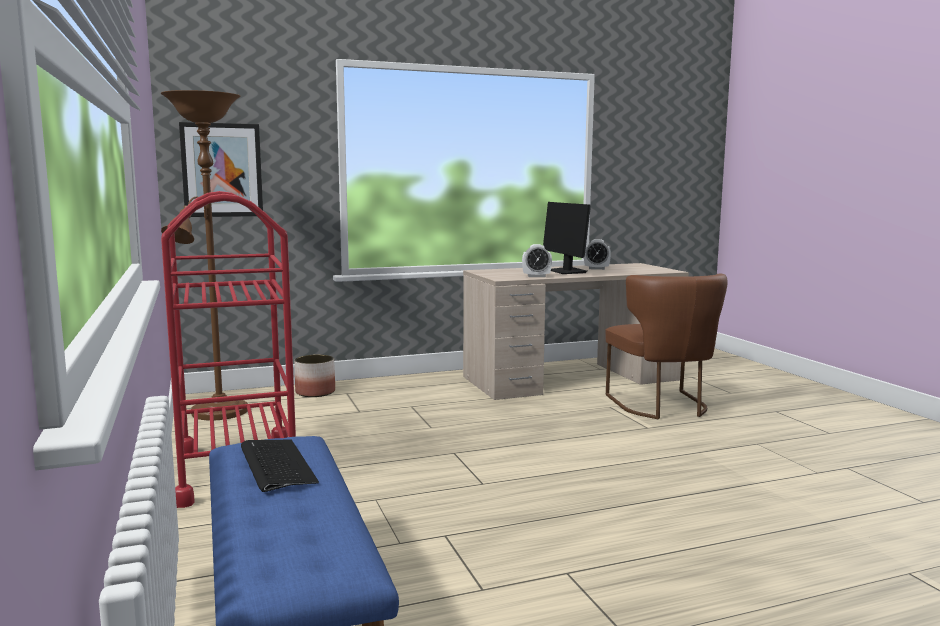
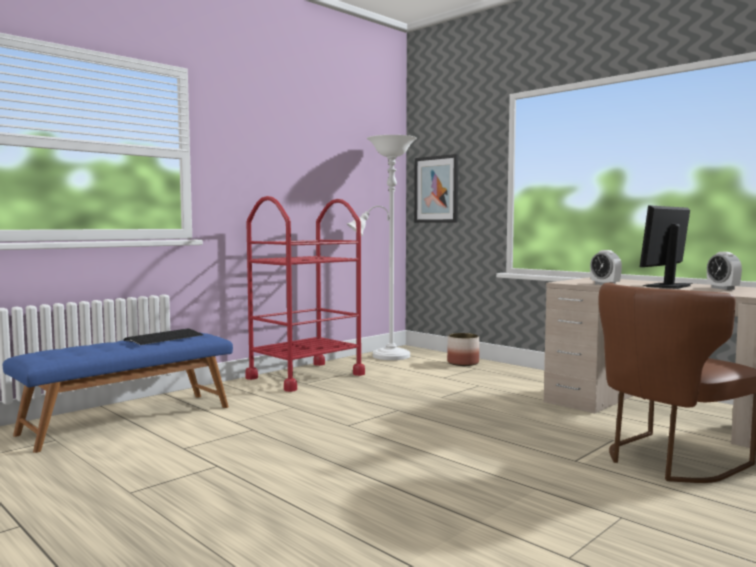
camera: 65 degrees right, 5 degrees down
brown floor lamp [161,90,248,421] -> white floor lamp [347,135,417,360]

